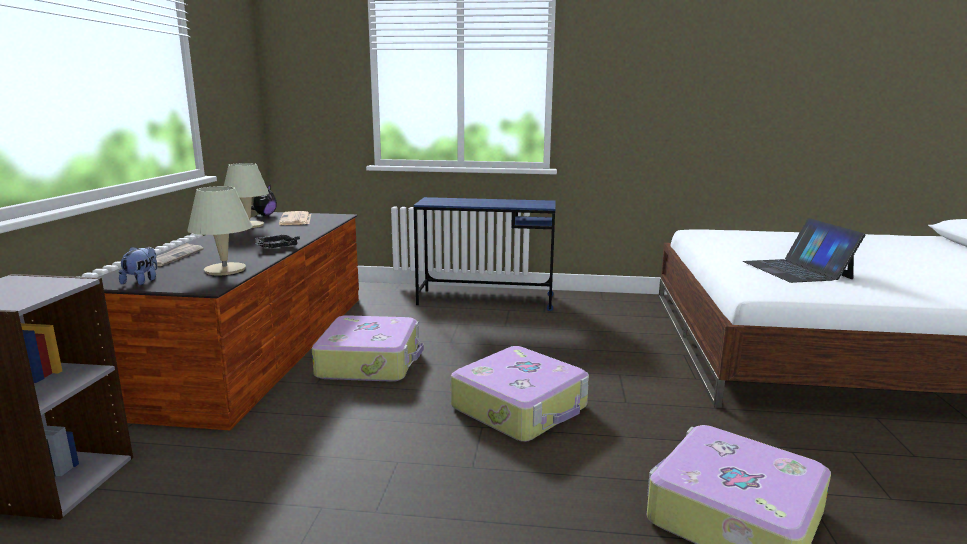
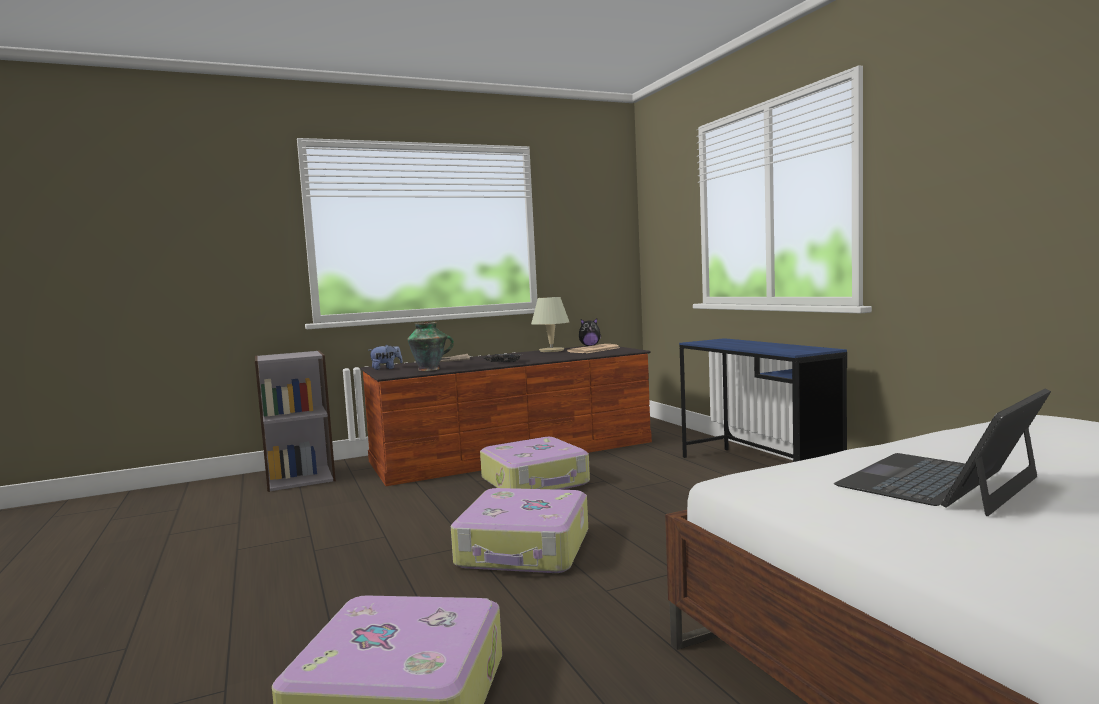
camera: 60 degrees right, 10 degrees down
beige table lamp [187,186,252,275] -> vase [407,322,454,371]

